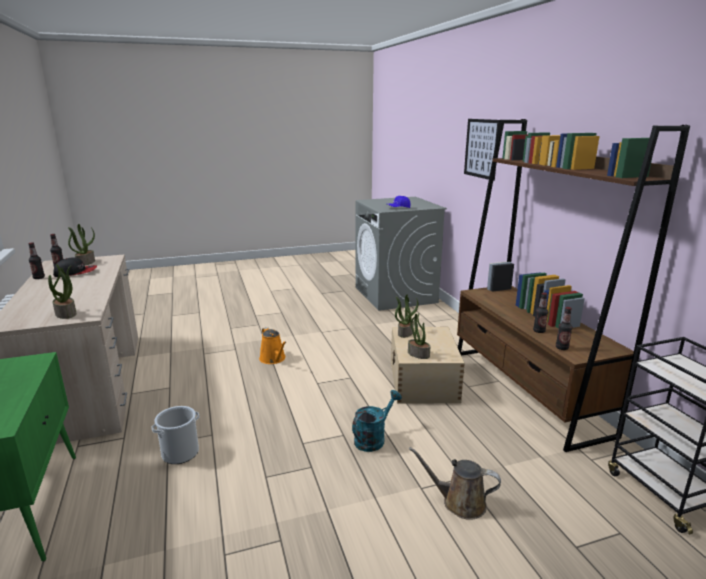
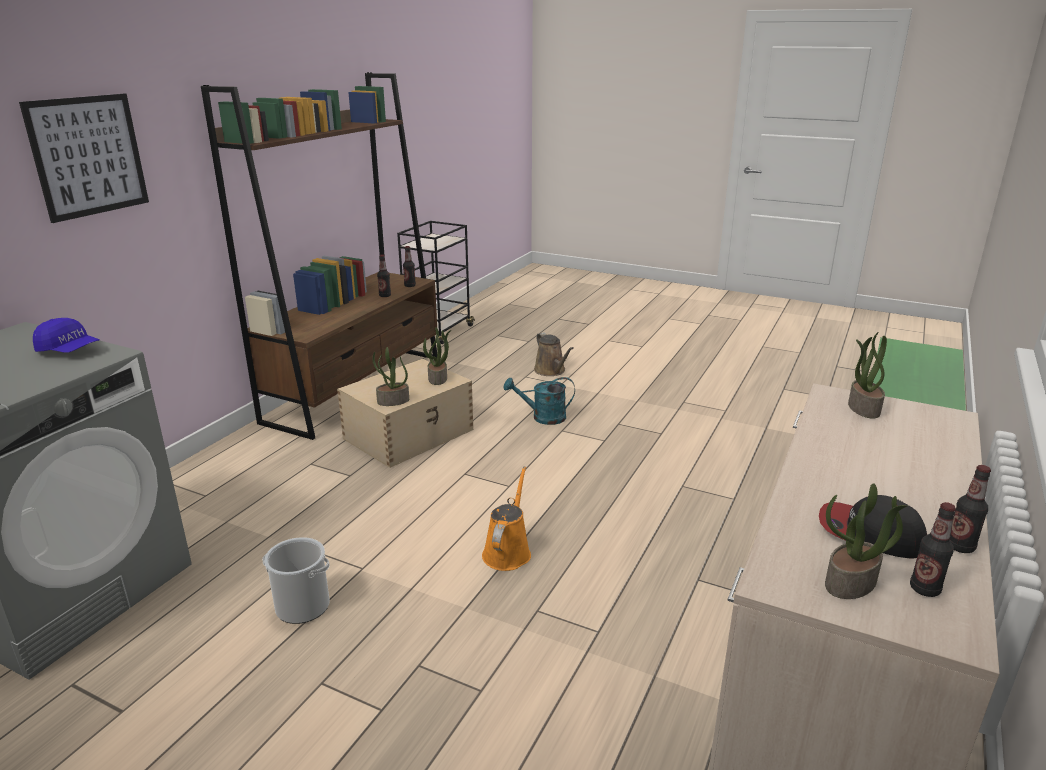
camera: 135 degrees left, 5 degrees up
bucket [152,406,199,464] -> bucket moved to [262,537,330,624]

